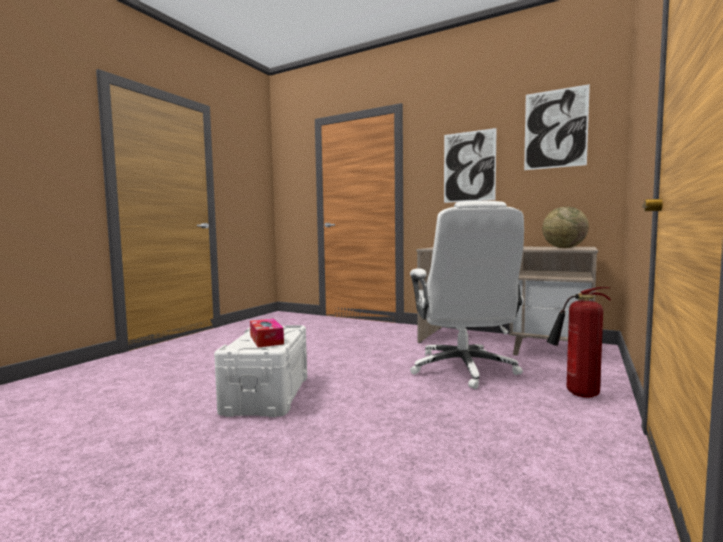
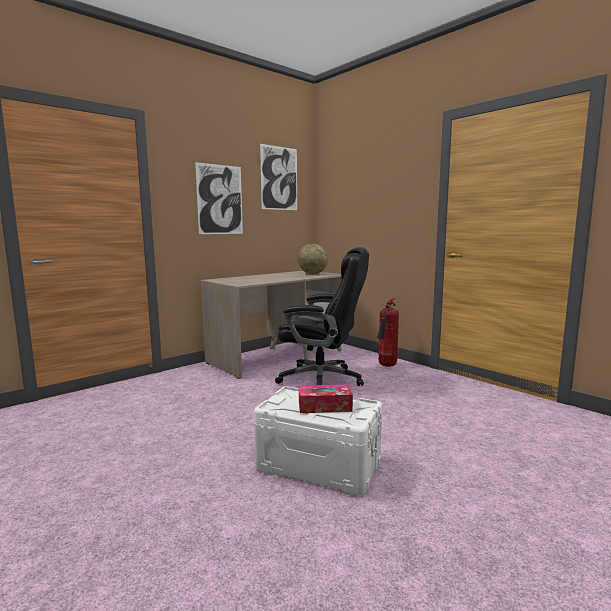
camera: 70 degrees left, 5 degrees up
white office chair [410,201,524,389] -> black office chair [275,247,369,386]

